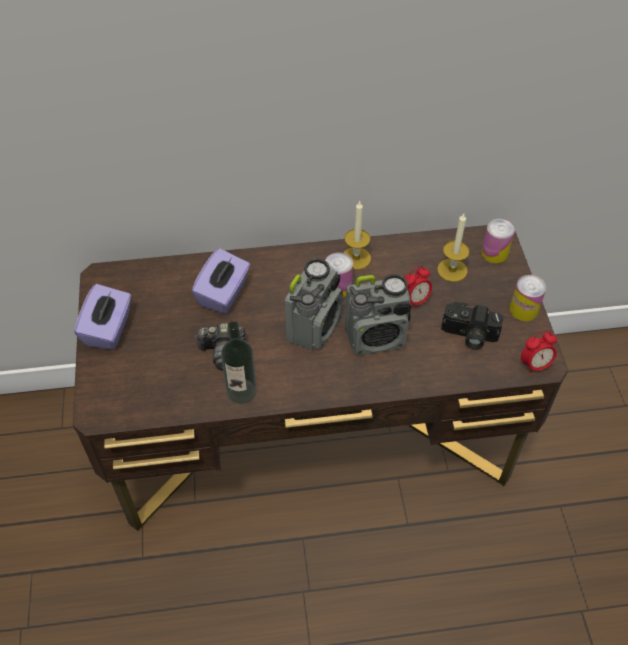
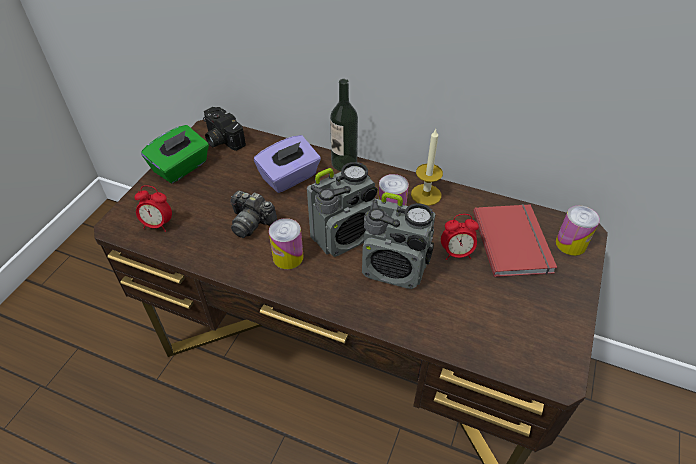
camera: 30 degrees right, 5 degrees down
purple tissue box [75,284,131,350] -> green tissue box [141,125,209,184]
bottle [221,321,257,404] -> bottle moved to [330,79,358,171]
candle [437,213,470,282] -> red book [473,204,557,277]
camera [441,302,504,349] -> camera moved to [203,107,246,151]
can [510,275,546,321] -> can moved to [269,218,303,269]
alarm clock [521,330,557,375] -> alarm clock moved to [134,185,172,232]

